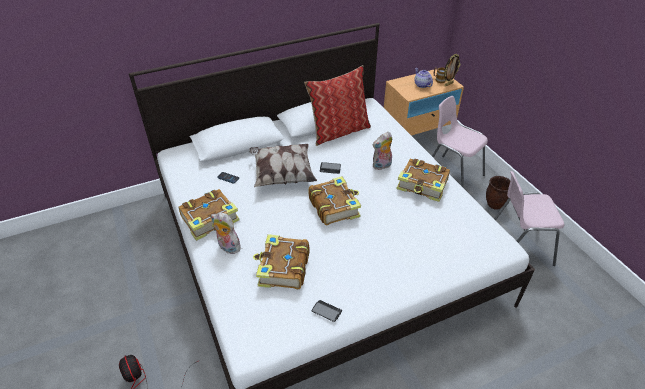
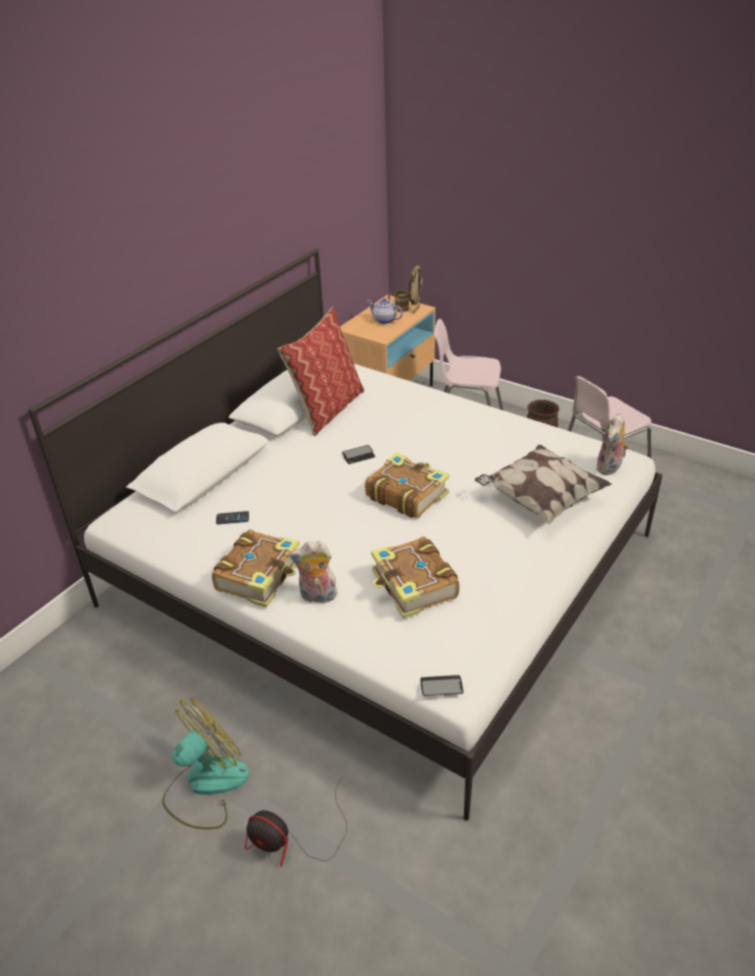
camera: 30 degrees left, 5 degrees down
pillow [249,144,317,187] -> pillow moved to [475,444,612,524]
phone [312,300,342,322] -> phone moved to [420,675,463,696]
plush toy [373,132,392,170] -> plush toy moved to [596,413,629,475]
book [397,158,450,202] -> none
none -> fan [162,697,250,830]

